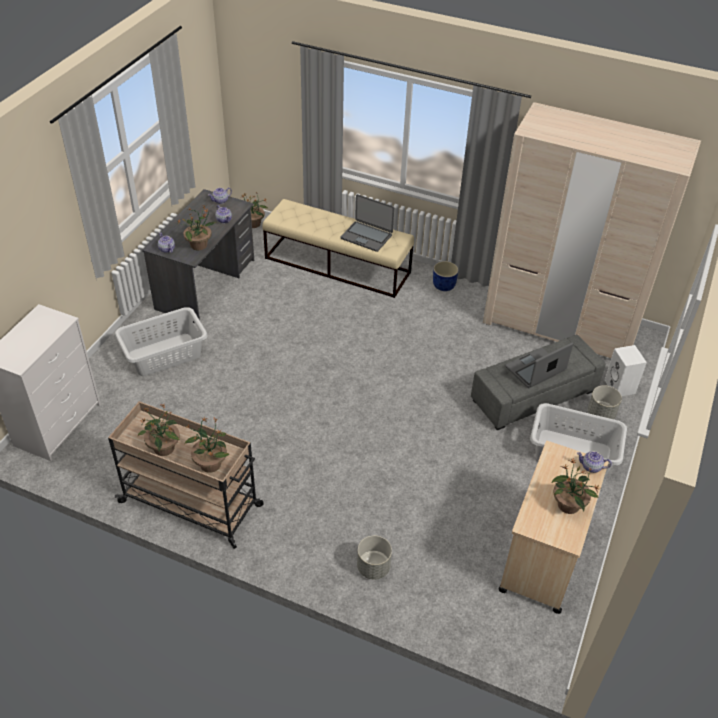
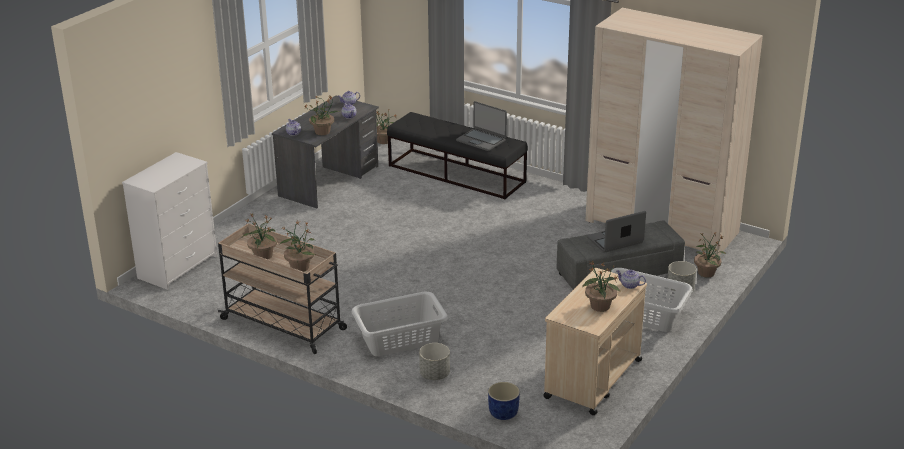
camera: 10 degrees right, 15 degrees down
grey laundry basket [115,307,208,376] -> grey laundry basket moved to [352,292,448,356]
beige bench [262,199,414,298] -> black bench [387,112,528,199]
blue planter [433,261,459,291] -> blue planter moved to [488,382,520,420]
white speaker [605,345,647,396] -> potted plant [694,232,726,278]

